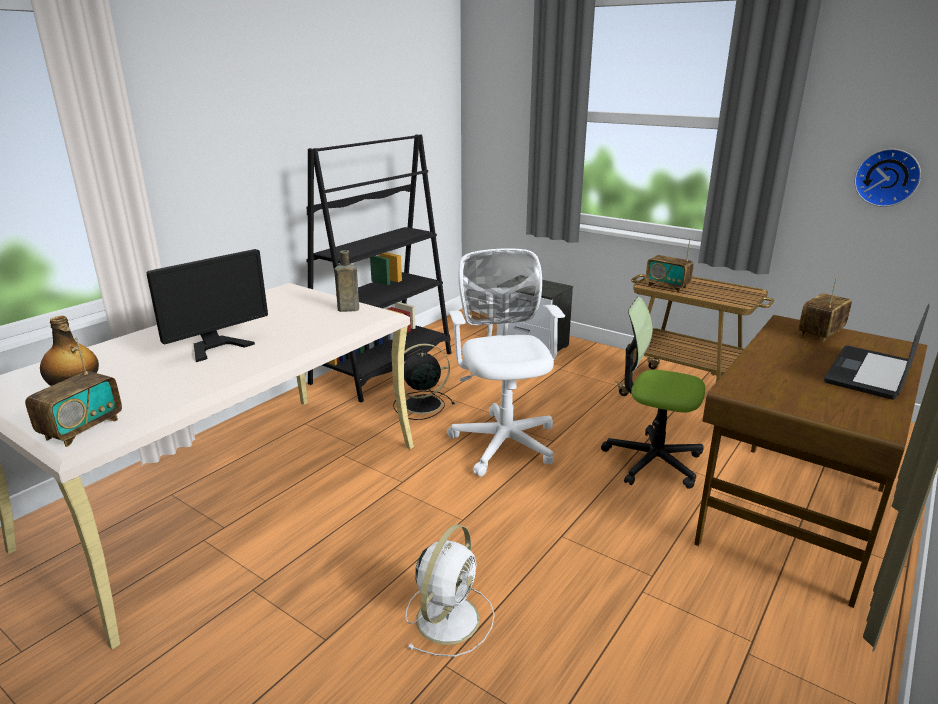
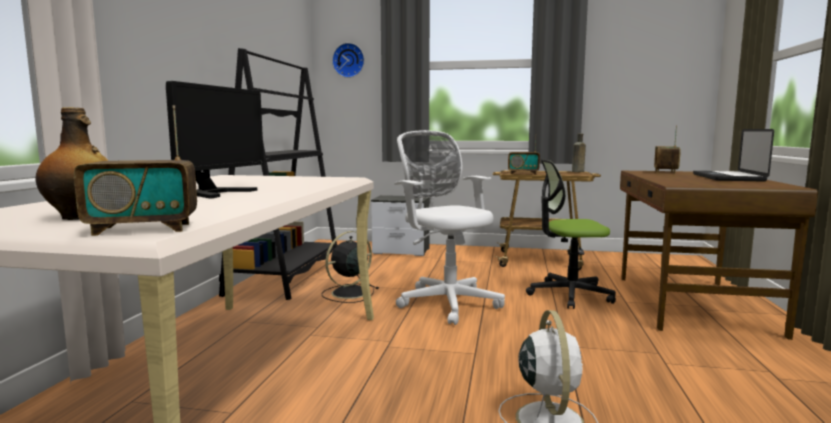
camera: 25 degrees left, 15 degrees down
radio [25,337,122,447] -> radio turned 75 degrees clockwise [74,105,197,236]
brown bottle [334,250,359,312] -> brown bottle moved to [572,134,586,172]
wall clock [854,149,921,207] -> wall clock moved to [332,43,364,78]

